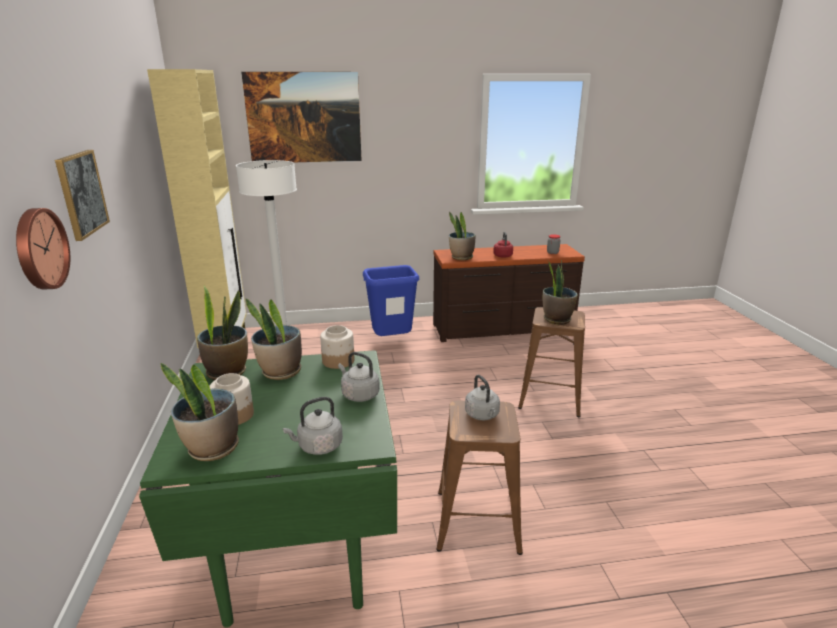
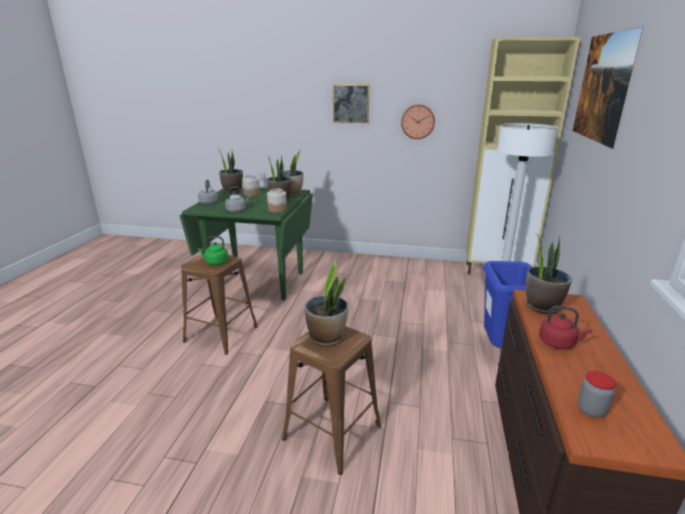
camera: 110 degrees right, 0 degrees up
wall clock [16,208,70,290] -> wall clock moved to [401,104,435,139]
grey kettle [465,375,500,420] -> green kettle [198,236,228,265]

